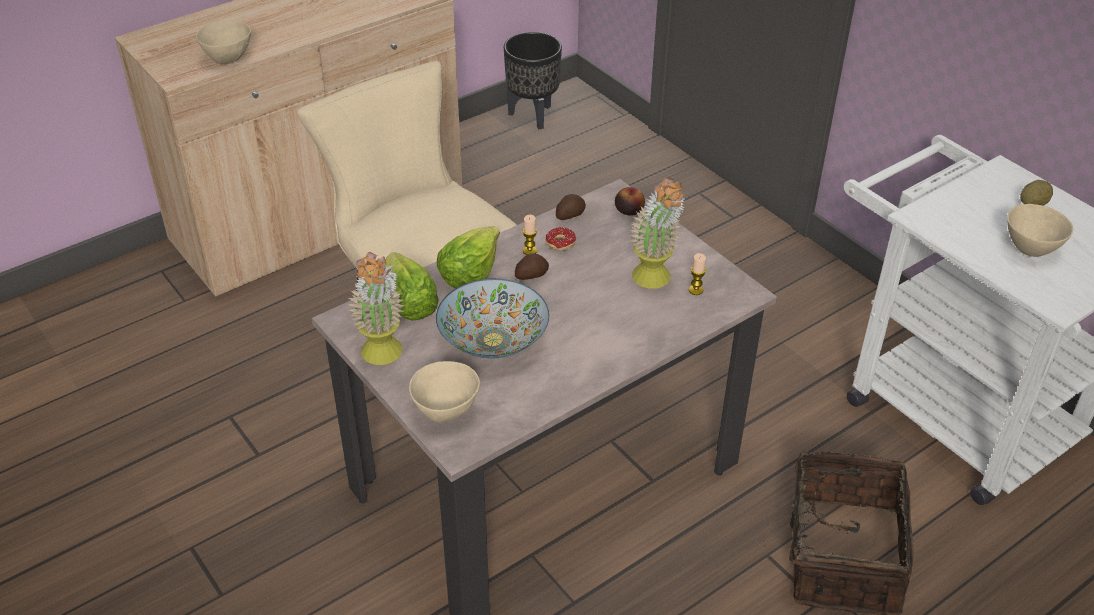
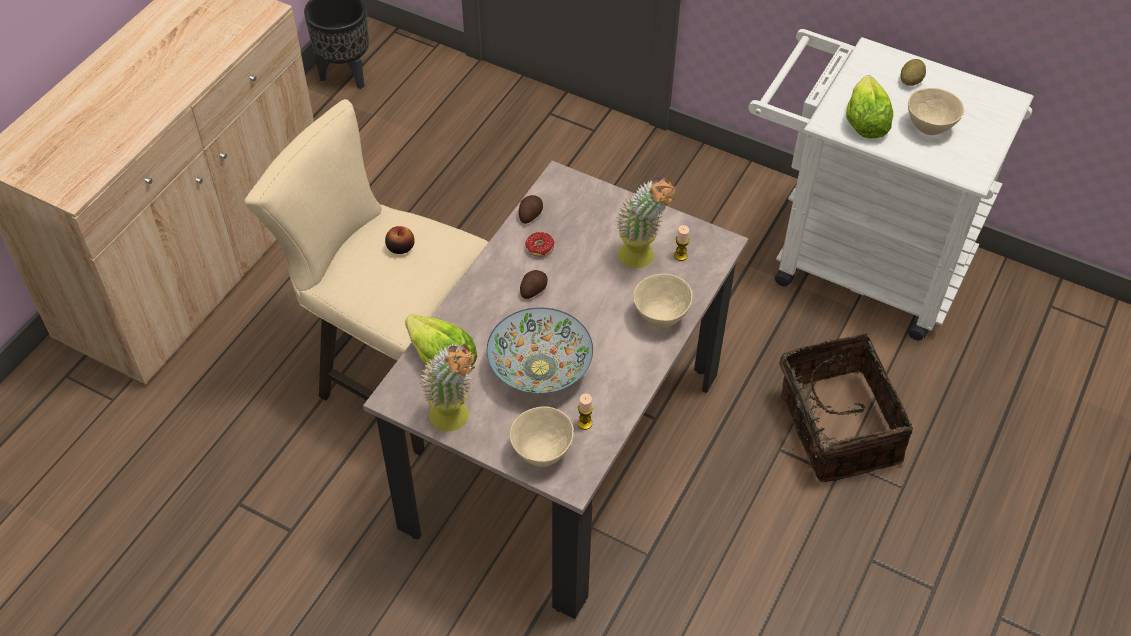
camera: 25 degrees left, 10 degrees up
beige bowl [196,20,251,64] -> beige bowl moved to [633,274,692,328]
lettuce [437,226,500,289] -> lettuce moved to [846,75,893,138]
candle [523,215,537,255] -> candle moved to [578,394,593,430]
apple [615,187,645,216] -> apple moved to [385,226,415,254]

